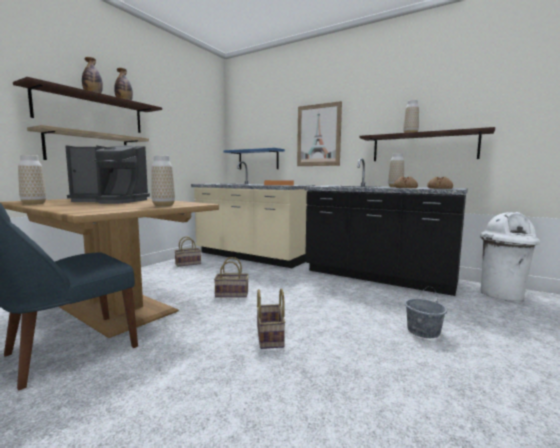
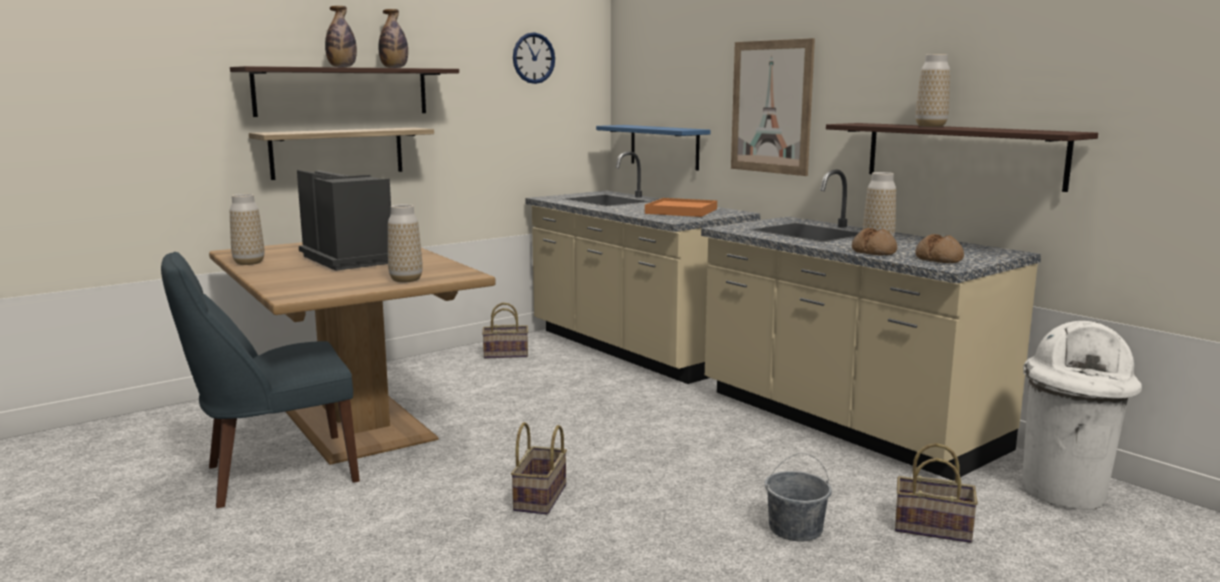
camera: 20 degrees right, 5 degrees up
coffee machine [65,145,150,204] -> coffee machine turned 150 degrees counterclockwise [297,170,391,271]
basket [214,257,249,297] -> basket moved to [895,443,978,543]
black counter [304,158,468,296] -> beige counter [701,169,1041,481]
none -> wall clock [513,32,555,84]

